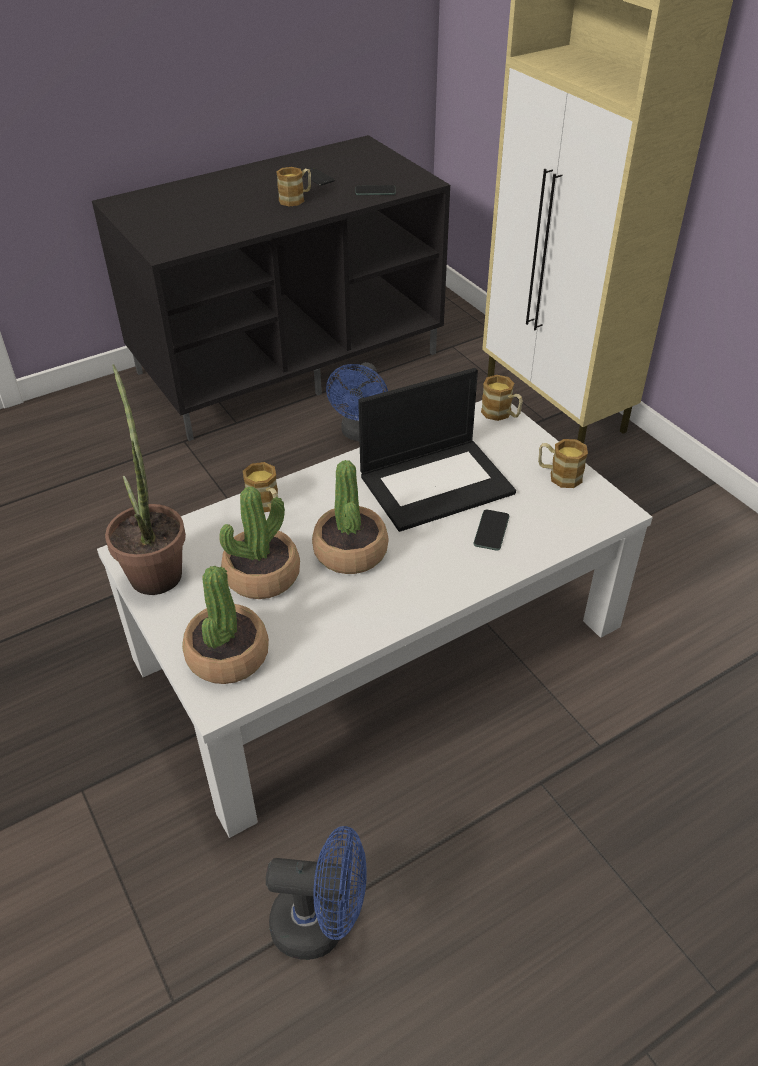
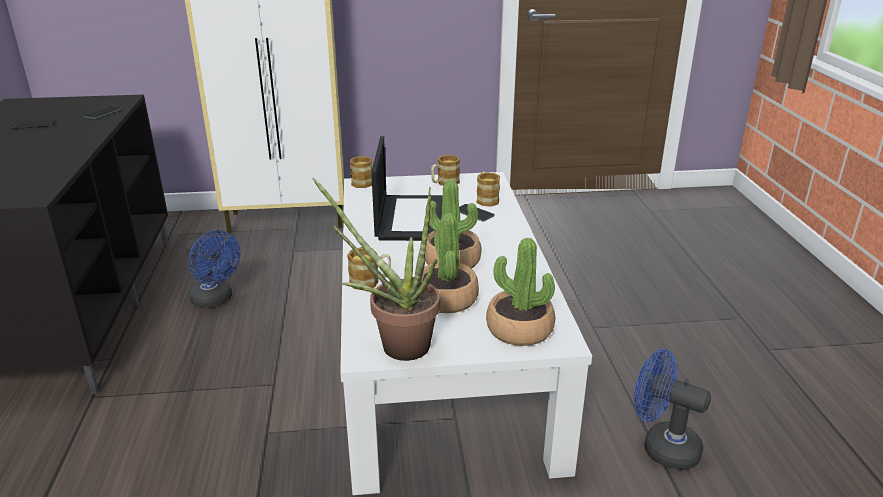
camera: 65 degrees left, 15 degrees down
blue fan [266,826,367,960] -> blue fan turned 90 degrees counterclockwise [634,349,711,470]
mug [276,167,311,206] -> mug moved to [476,172,500,207]

